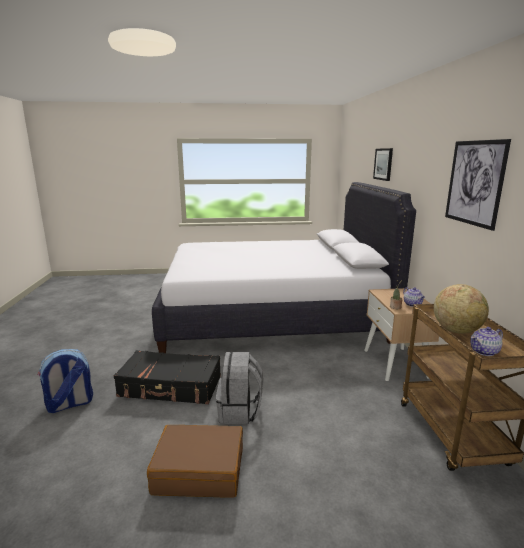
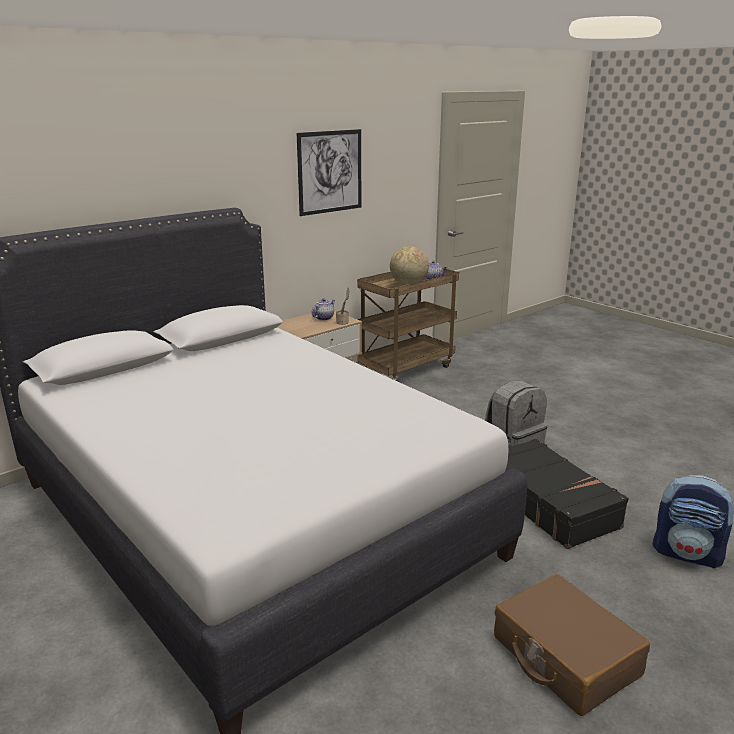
camera: 125 degrees left, 5 degrees up
brown suitcase [147,425,243,498] -> brown suitcase moved to [494,574,650,716]
picture [373,148,393,181] -> none

